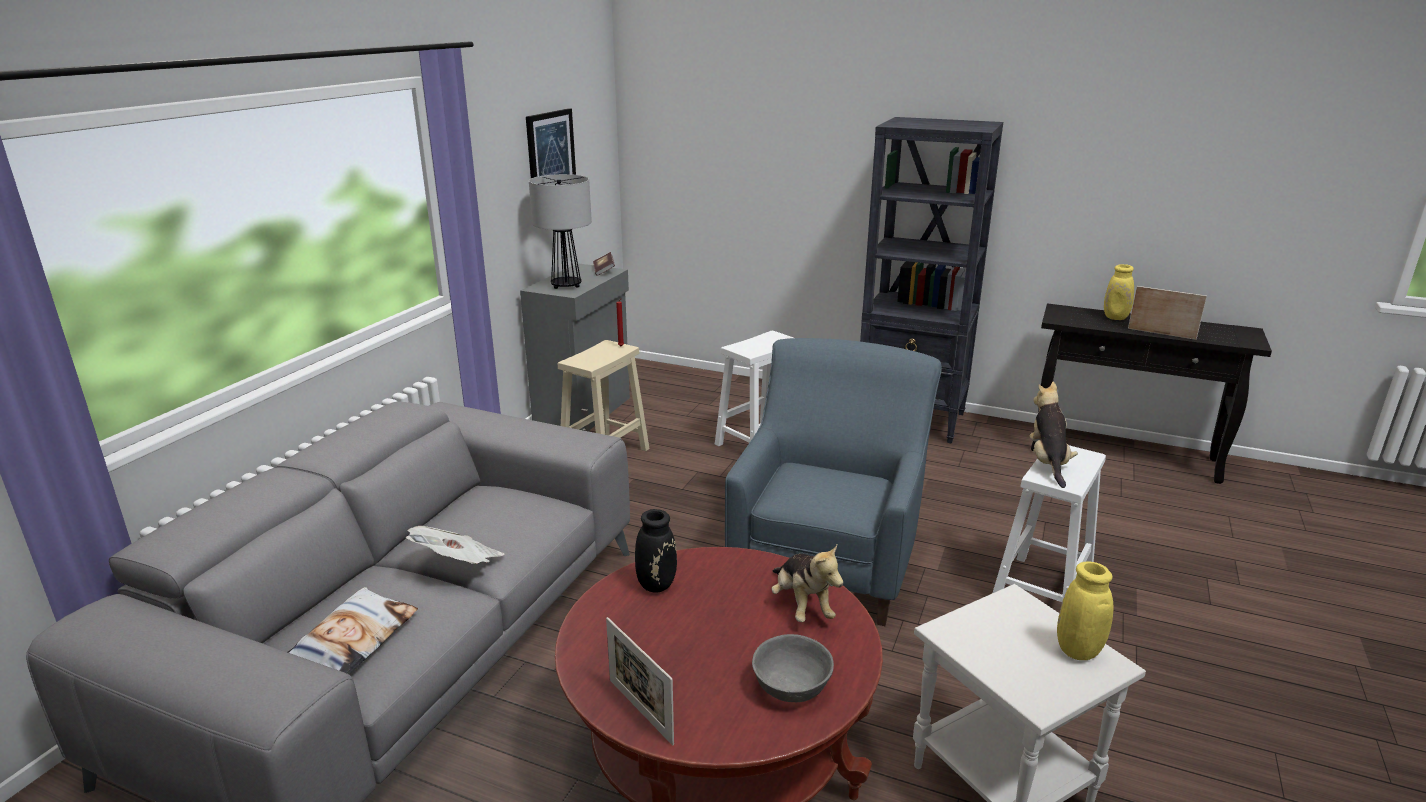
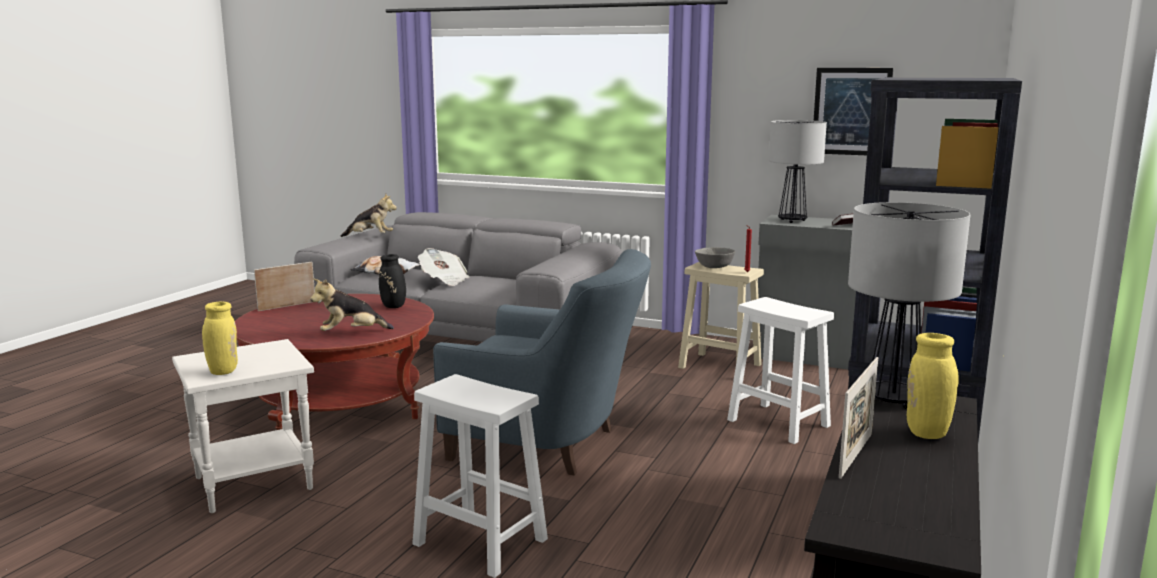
camera: 90 degrees right, 10 degrees down
grey bowl [752,634,834,702] -> grey bowl moved to [695,247,735,268]
plush toy [1030,382,1078,488] -> plush toy moved to [340,194,397,237]
none -> table lamp [848,202,971,409]

